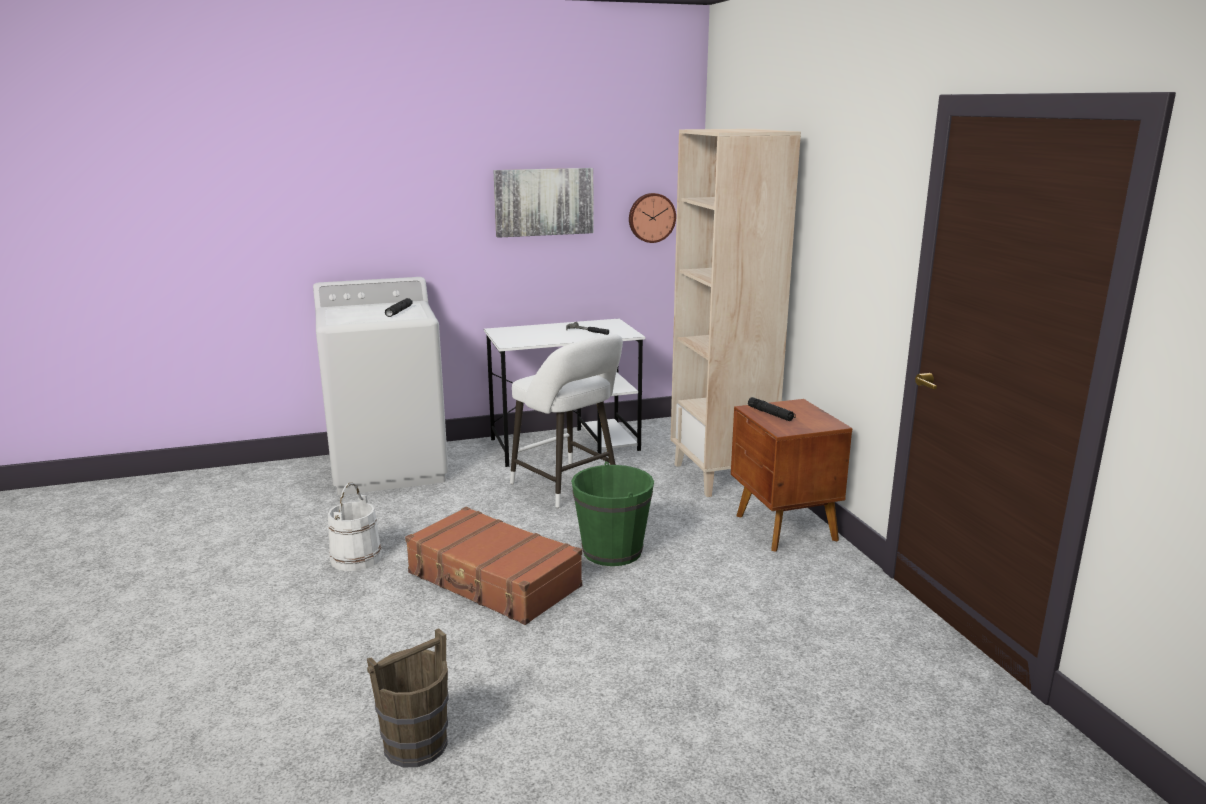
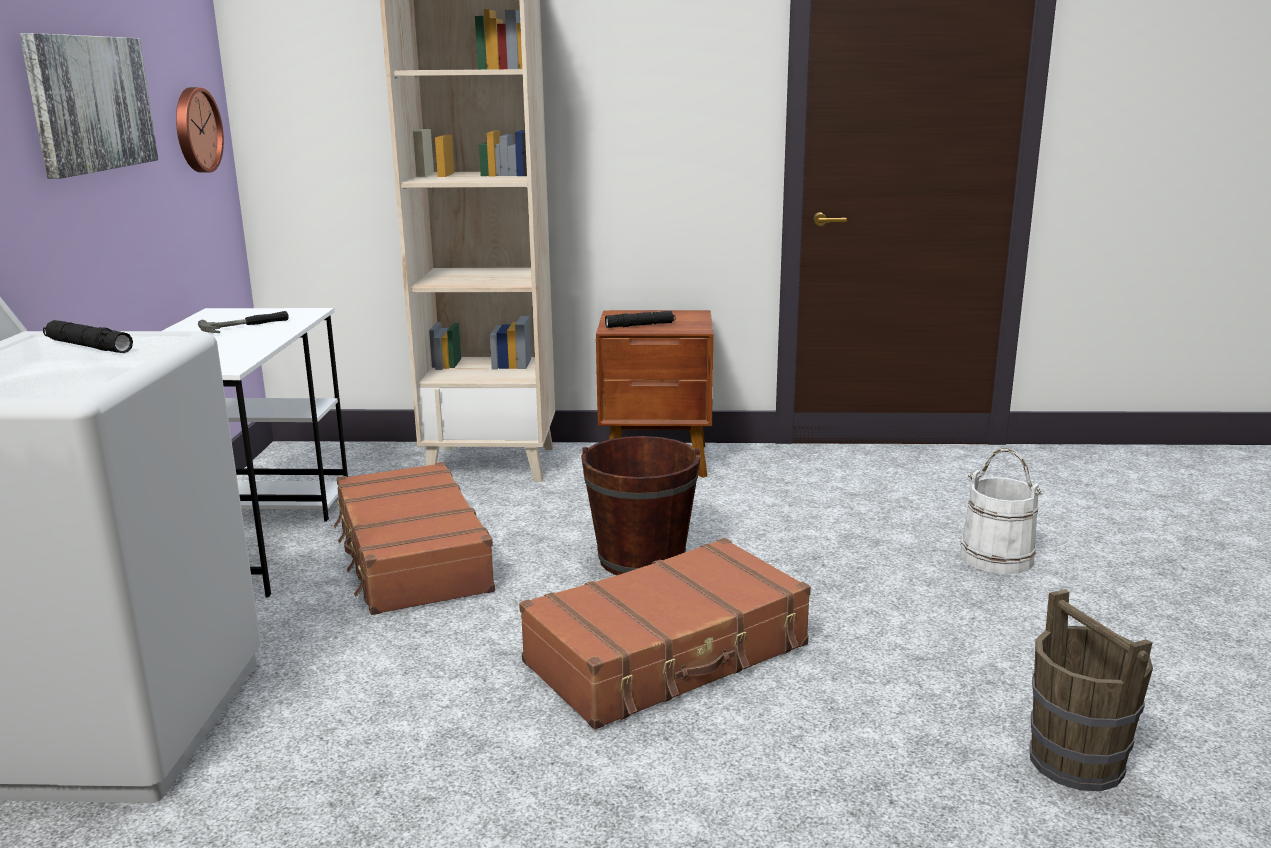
camera: 70 degrees left, 0 degrees up
white bucket [328,482,382,571] -> white bucket moved to [960,448,1044,574]
white stool [510,334,623,508] -> brown suitcase [334,462,495,615]
green bucket [571,462,654,566] -> brown bucket [581,436,701,575]

